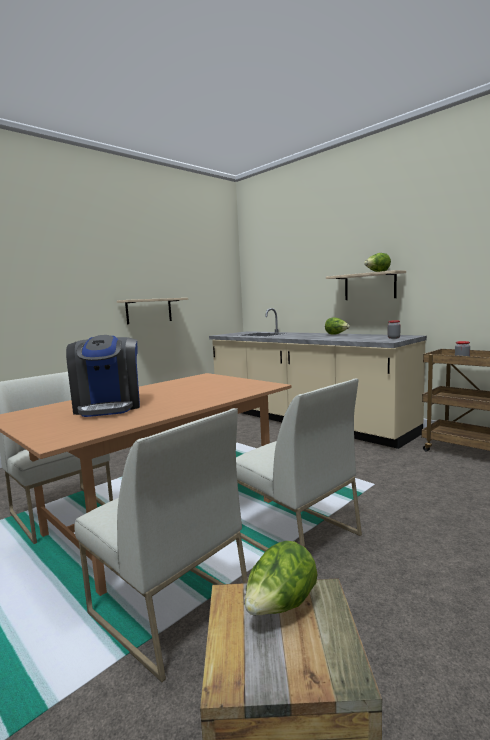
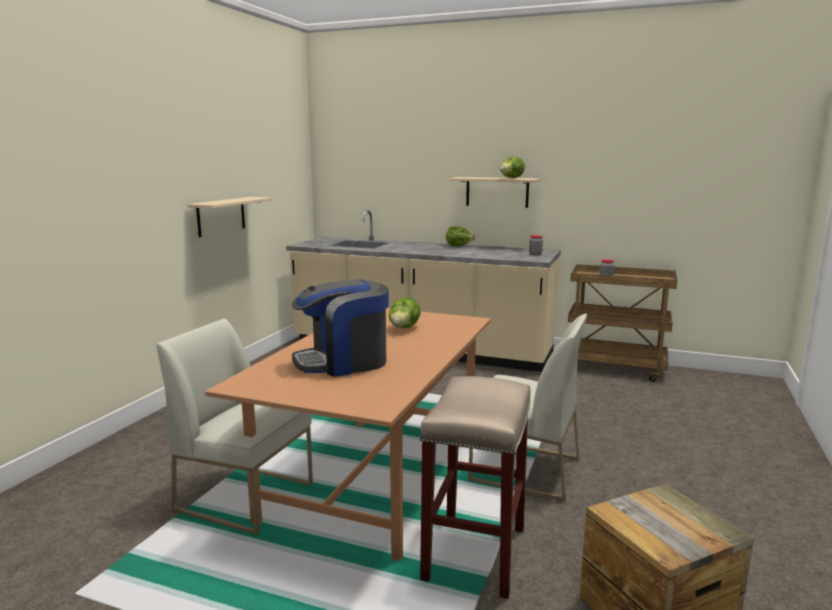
camera: 25 degrees left, 5 degrees up
coffee machine [66,335,140,417] -> coffee machine turned 105 degrees clockwise [292,279,389,377]
white chair [74,408,248,682] -> beige stool [419,376,531,599]
lettuce [245,541,317,615] -> lettuce moved to [389,297,421,328]

